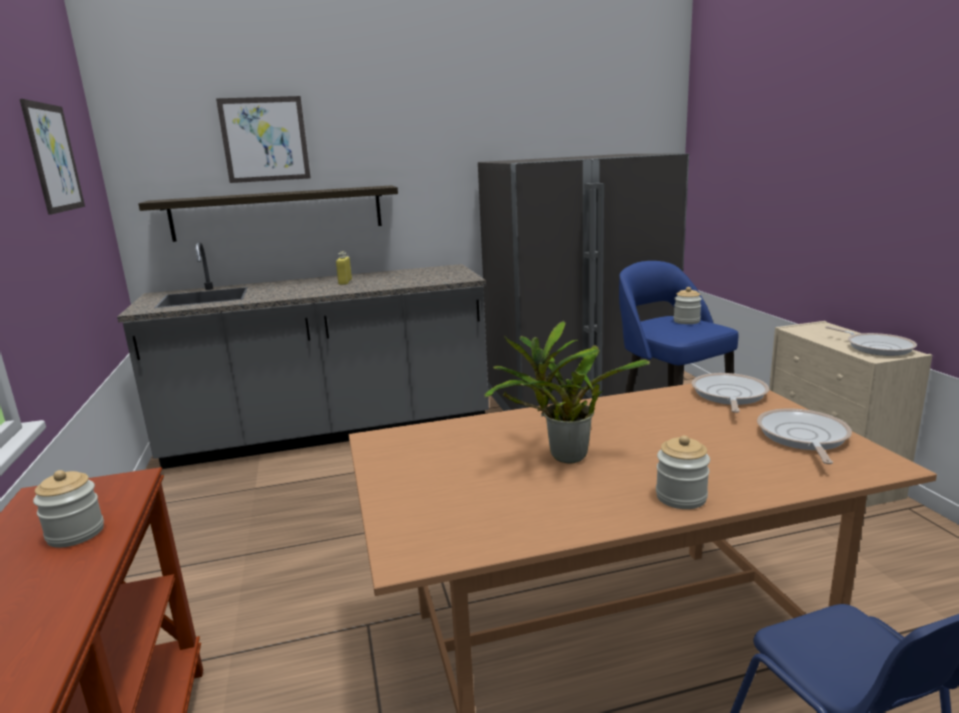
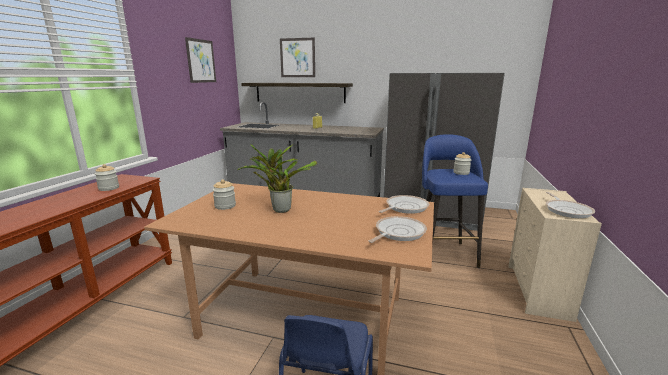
camera: 30 degrees right, 0 degrees up
jar [656,435,710,509] -> jar moved to [213,179,236,210]

